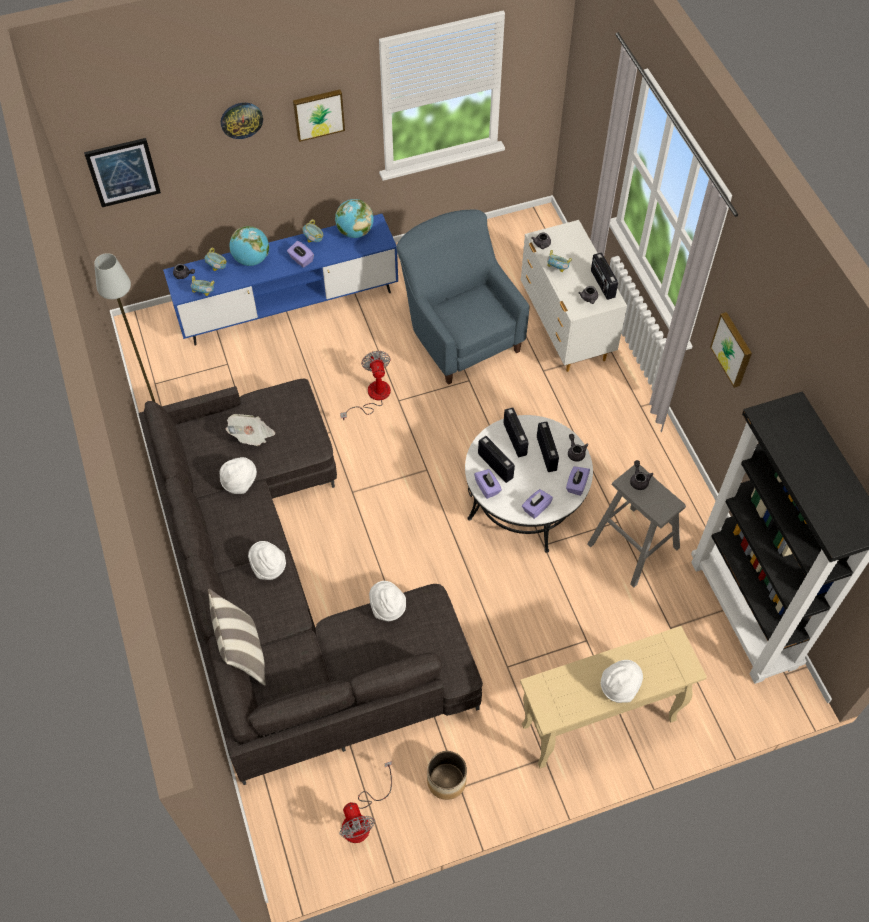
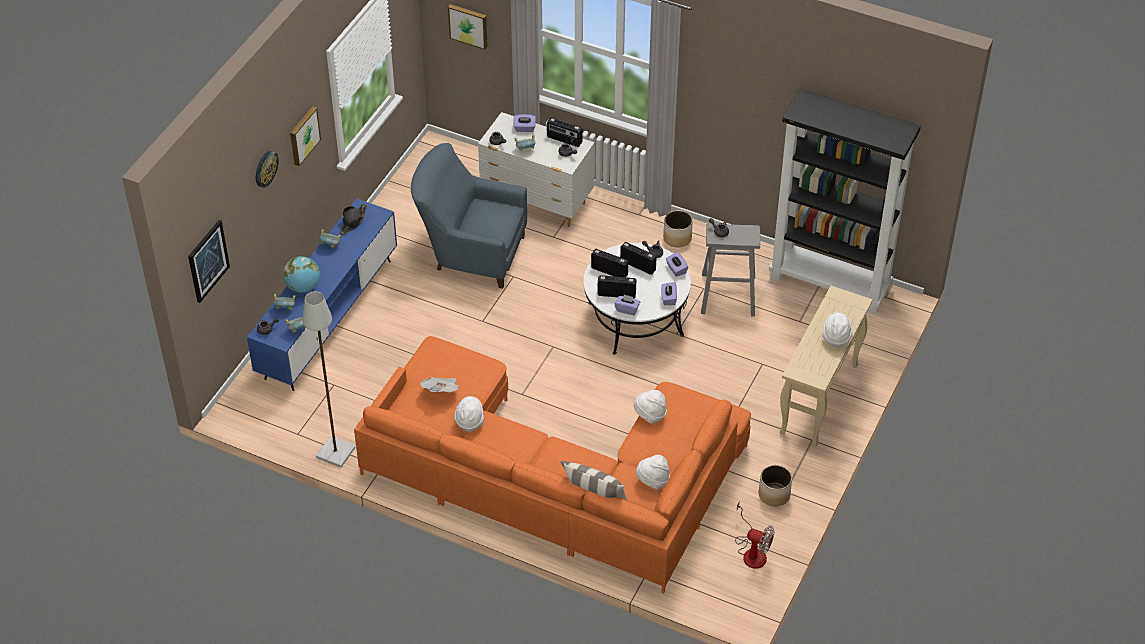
camera: 45 degrees left, 10 degrees down
grey sofa [138,379,483,785] -> orange sofa [354,336,751,593]
white hat [248,541,286,580] -> white hat moved to [636,455,670,489]
purple tissue box [287,241,314,268] -> purple tissue box moved to [514,114,536,132]
globe [335,199,374,238] -> black hat [339,204,367,235]
fan [340,351,391,420] -> none
picture [710,312,752,388] -> picture moved to [448,4,488,50]
none -> planter [663,210,693,247]

